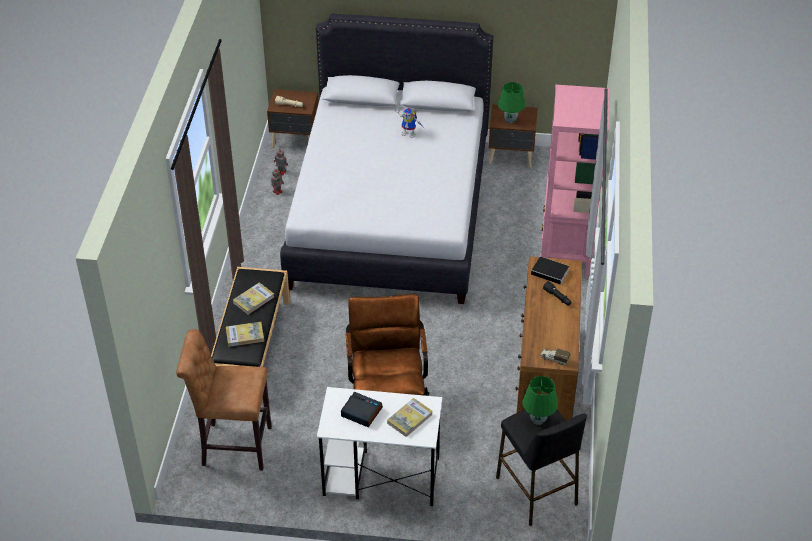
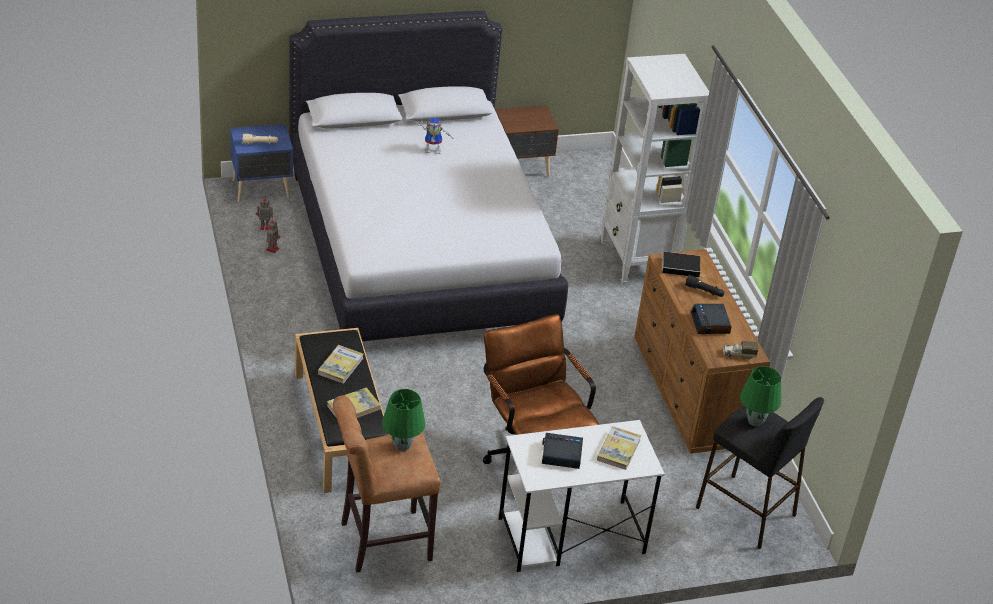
camera: 25 degrees left, 5 degrees down
brown nightstand [267,89,318,148] -> blue nightstand [230,124,293,202]
green table lamp [498,82,525,124] -> green table lamp moved to [382,389,425,451]
pink bookcase [540,85,609,278] -> white bookcase [601,54,709,286]
none -> alarm clock [691,304,731,334]

